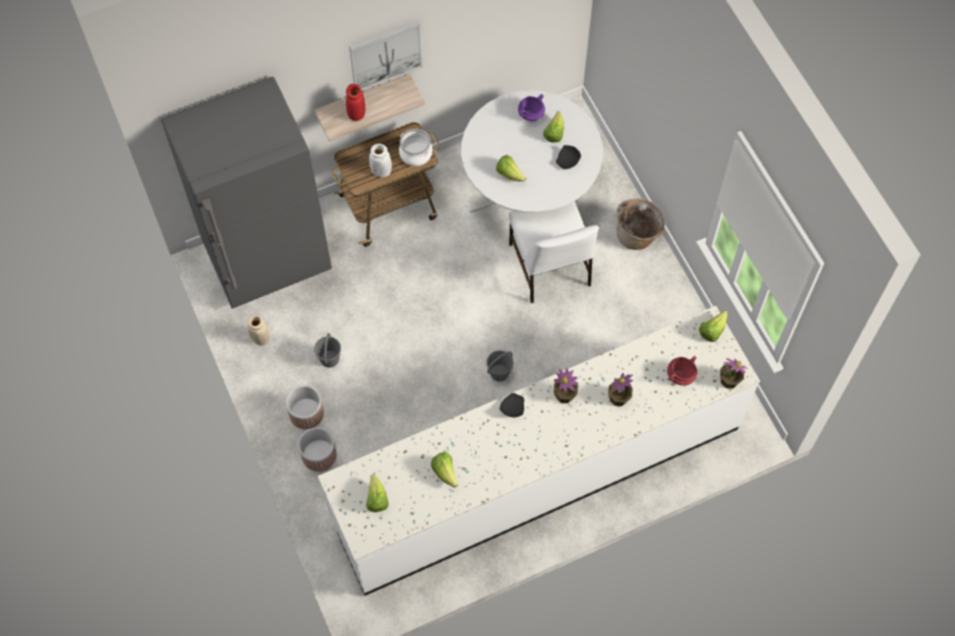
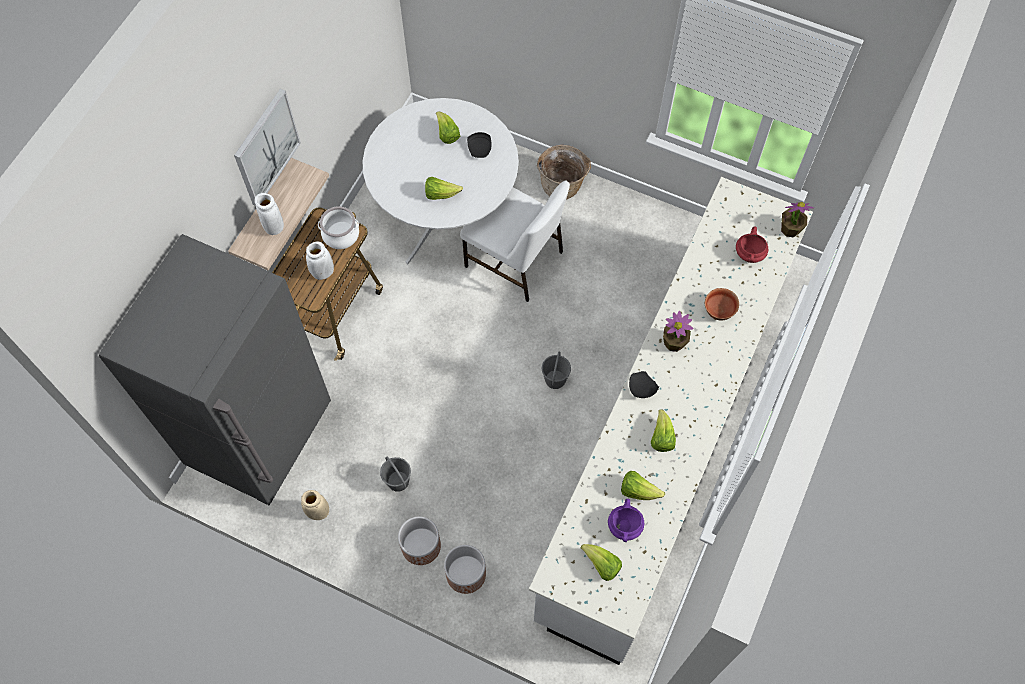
camera: 40 degrees left, 0 degrees up
red vase [346,84,365,121] -> white vase [254,193,284,235]
purple cooking pot [518,94,545,121] -> purple cooking pot moved to [608,499,644,542]
potted plant [608,373,633,406] -> bowl [705,288,739,320]
lettuce [699,310,727,342] -> lettuce moved to [651,409,676,452]

